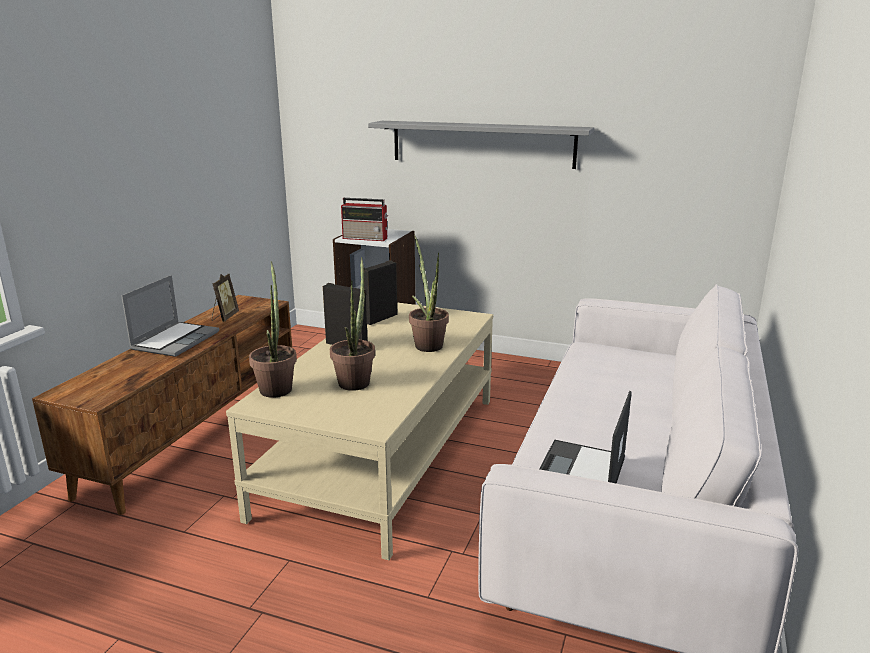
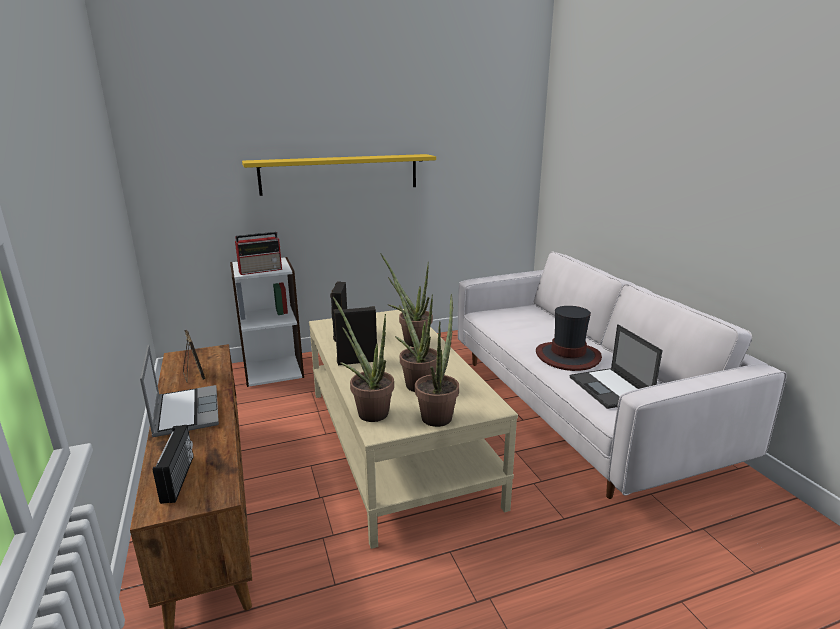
camera: 40 degrees left, 0 degrees up
grey shelf [368,121,595,169] -> yellow shelf [242,154,436,196]
none -> radio [153,425,193,504]
none -> potted plant [415,294,459,427]
none -> hat [536,306,602,371]

